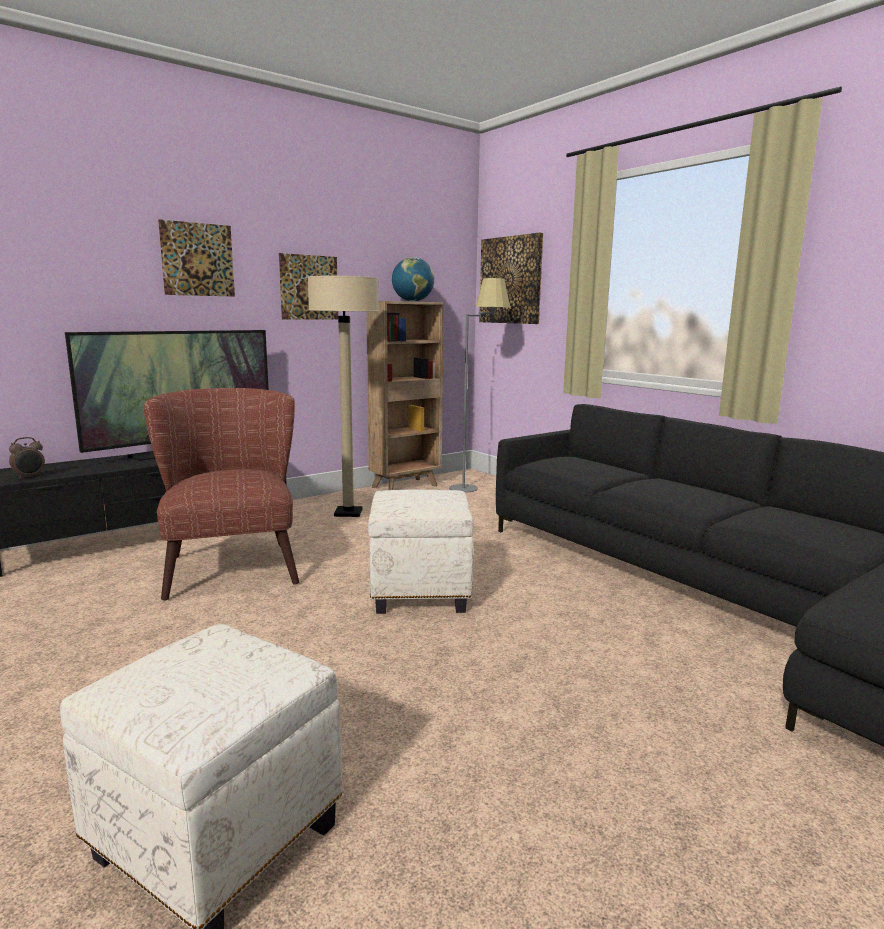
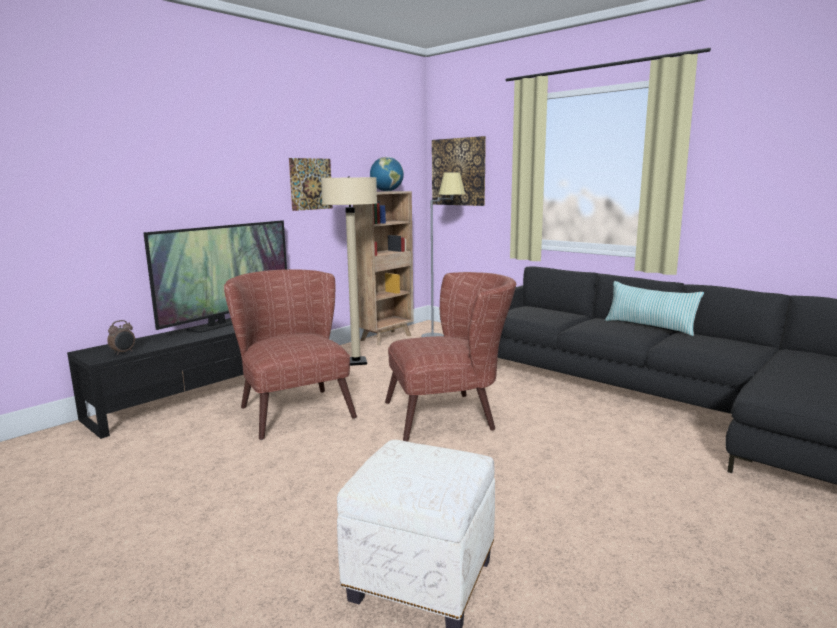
camera: 10 degrees left, 0 degrees up
picture [158,219,235,297] -> none
white ottoman [368,489,473,614] -> brown armchair [385,272,516,442]
none -> pillow [605,281,704,336]

